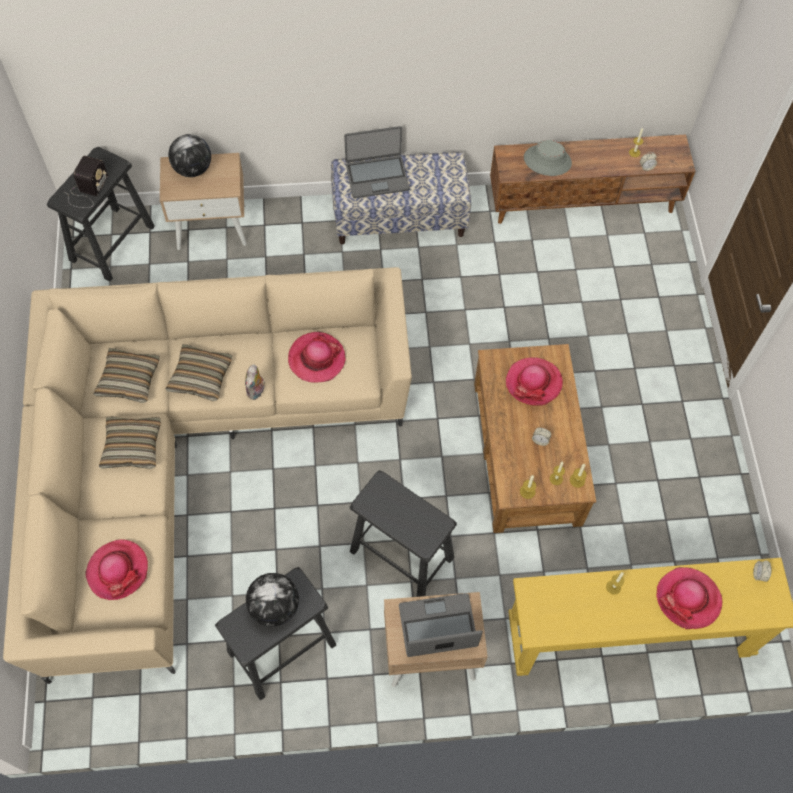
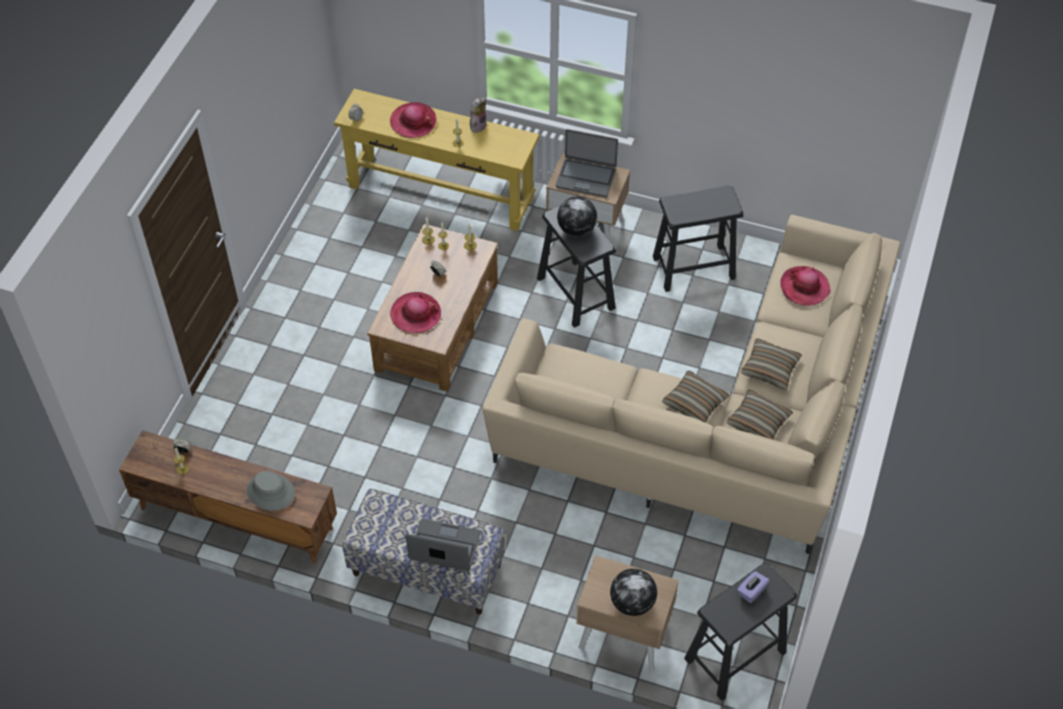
camera: 155 degrees left, 10 degrees down
radio [64,156,108,208] -> purple tissue box [737,571,770,603]
plush toy [245,364,265,400] -> plush toy moved to [470,98,487,133]
globe [246,573,299,627] -> globe moved to [557,197,597,237]
hat [288,332,346,383] -> none

